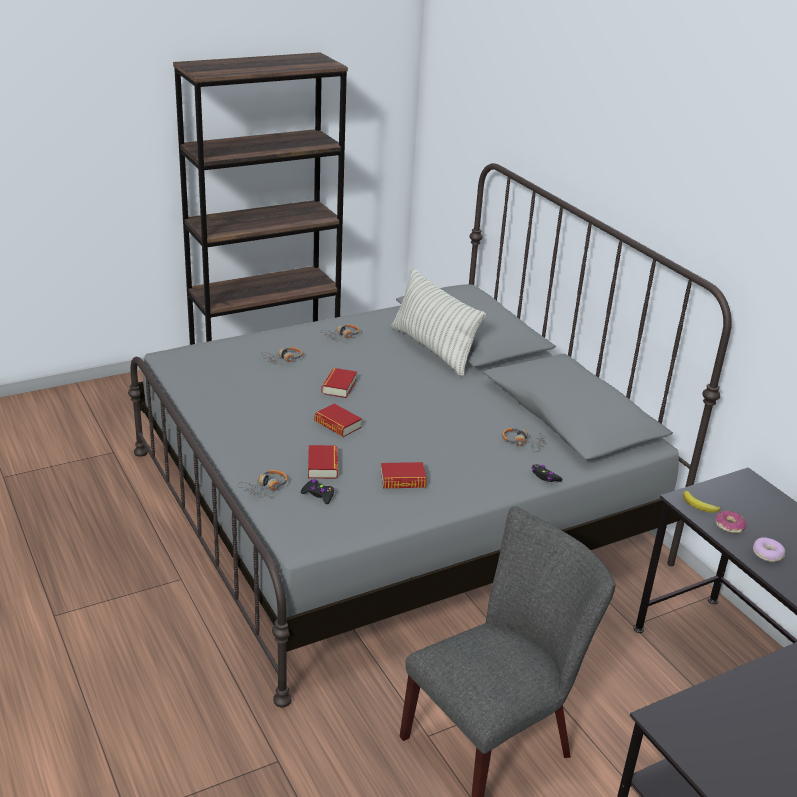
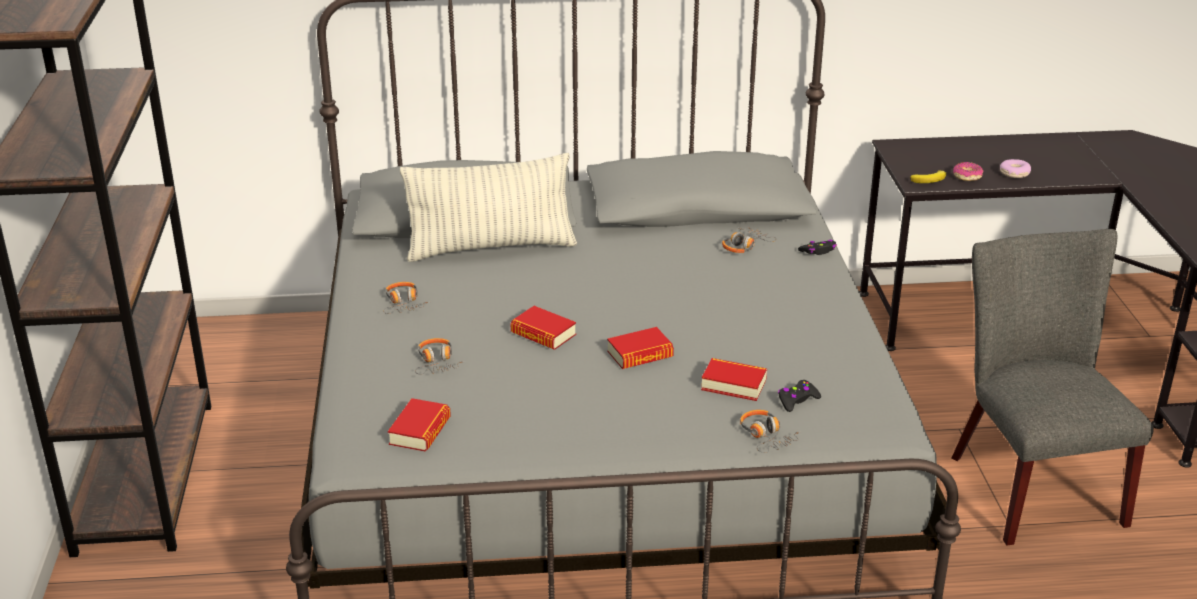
camera: 65 degrees left, 0 degrees up
book [381,462,427,489] -> book moved to [388,398,451,451]

